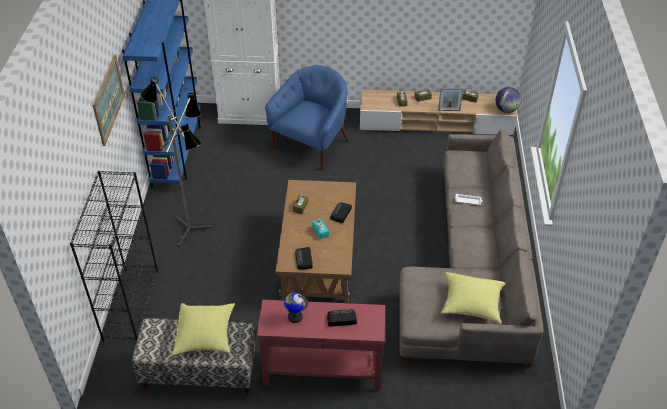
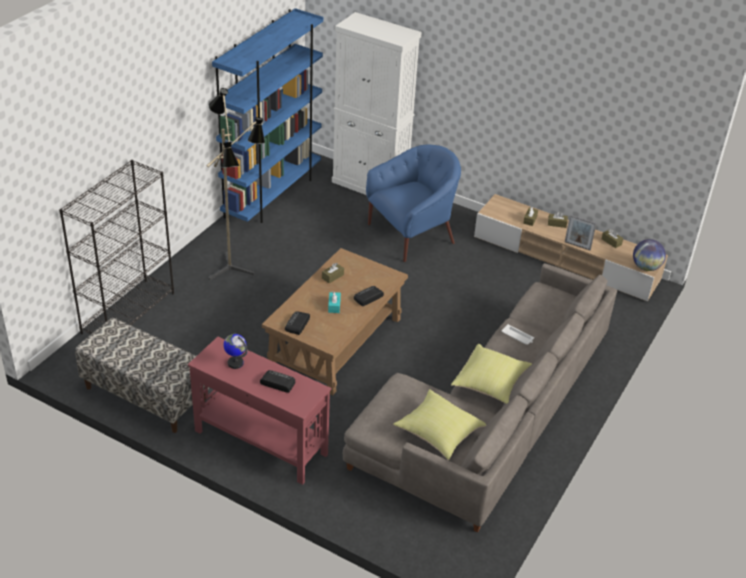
camera: 25 degrees right, 5 degrees down
picture [92,55,125,146] -> none
yellow pillow [172,303,235,355] -> yellow pillow moved to [451,344,532,404]

